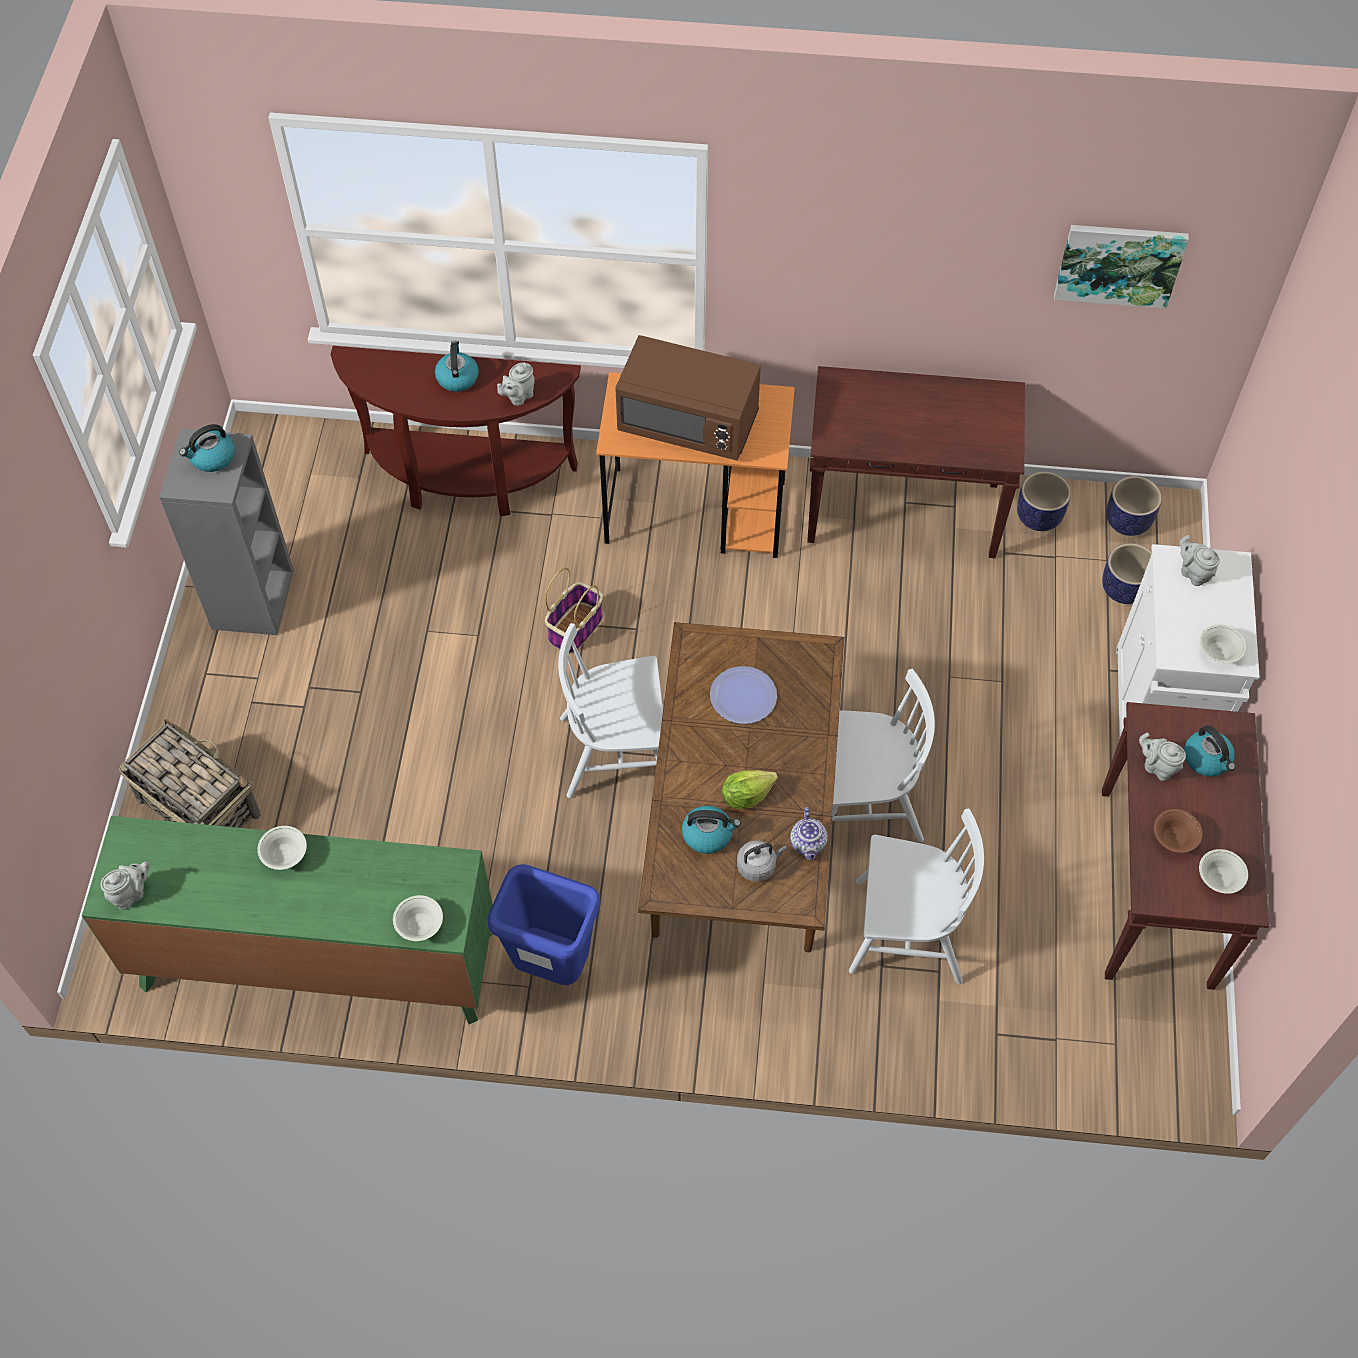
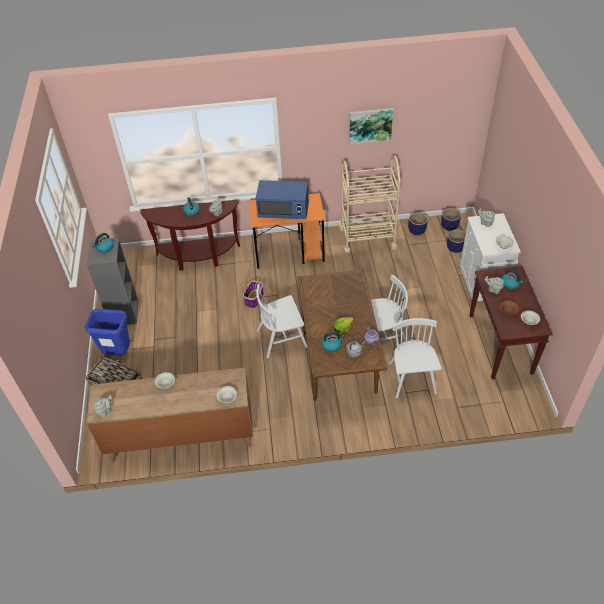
camera: 10 degrees left, 10 degrees down
green dresser [82,816,493,1024] -> brown dresser [87,367,253,463]
blue trash can [488,864,601,985] -> blue trash can moved to [85,309,130,355]
brown microwave [615,335,761,461] -> blue microwave [256,180,309,219]
plate [710,666,777,724] -> none
brown console table [807,366,1025,558] -> beige cart [339,156,401,255]
white chair [849,809,984,984] -> white chair turned 90 degrees counterclockwise [389,318,442,399]
picture [1054,225,1189,309] -> picture moved to [349,108,393,144]

